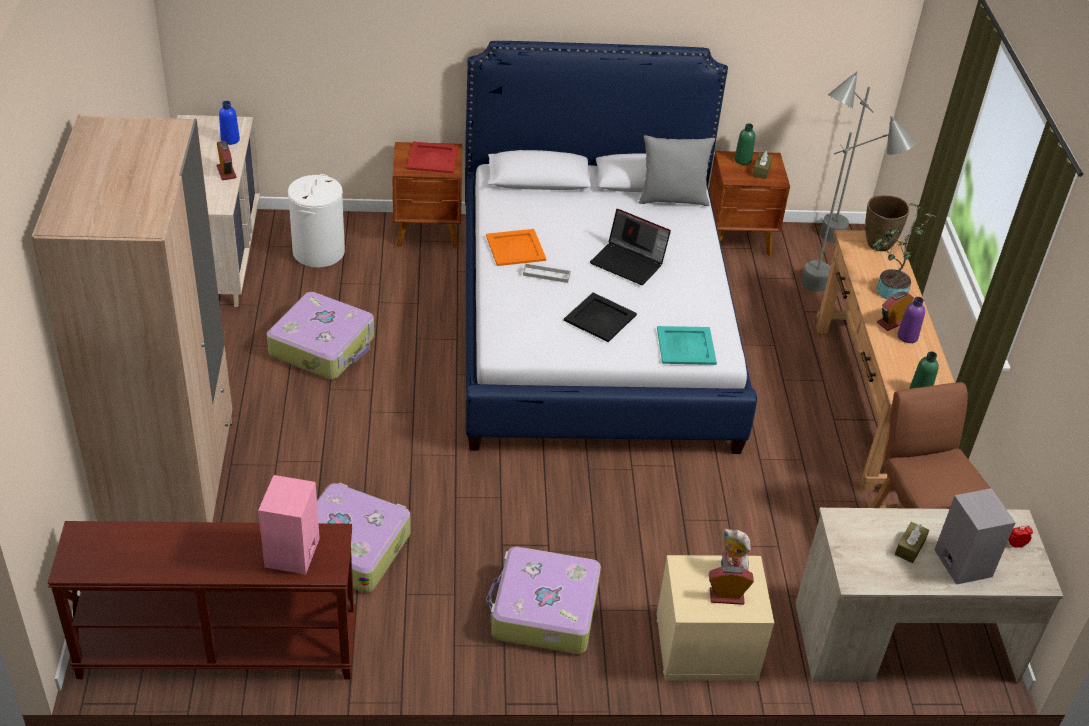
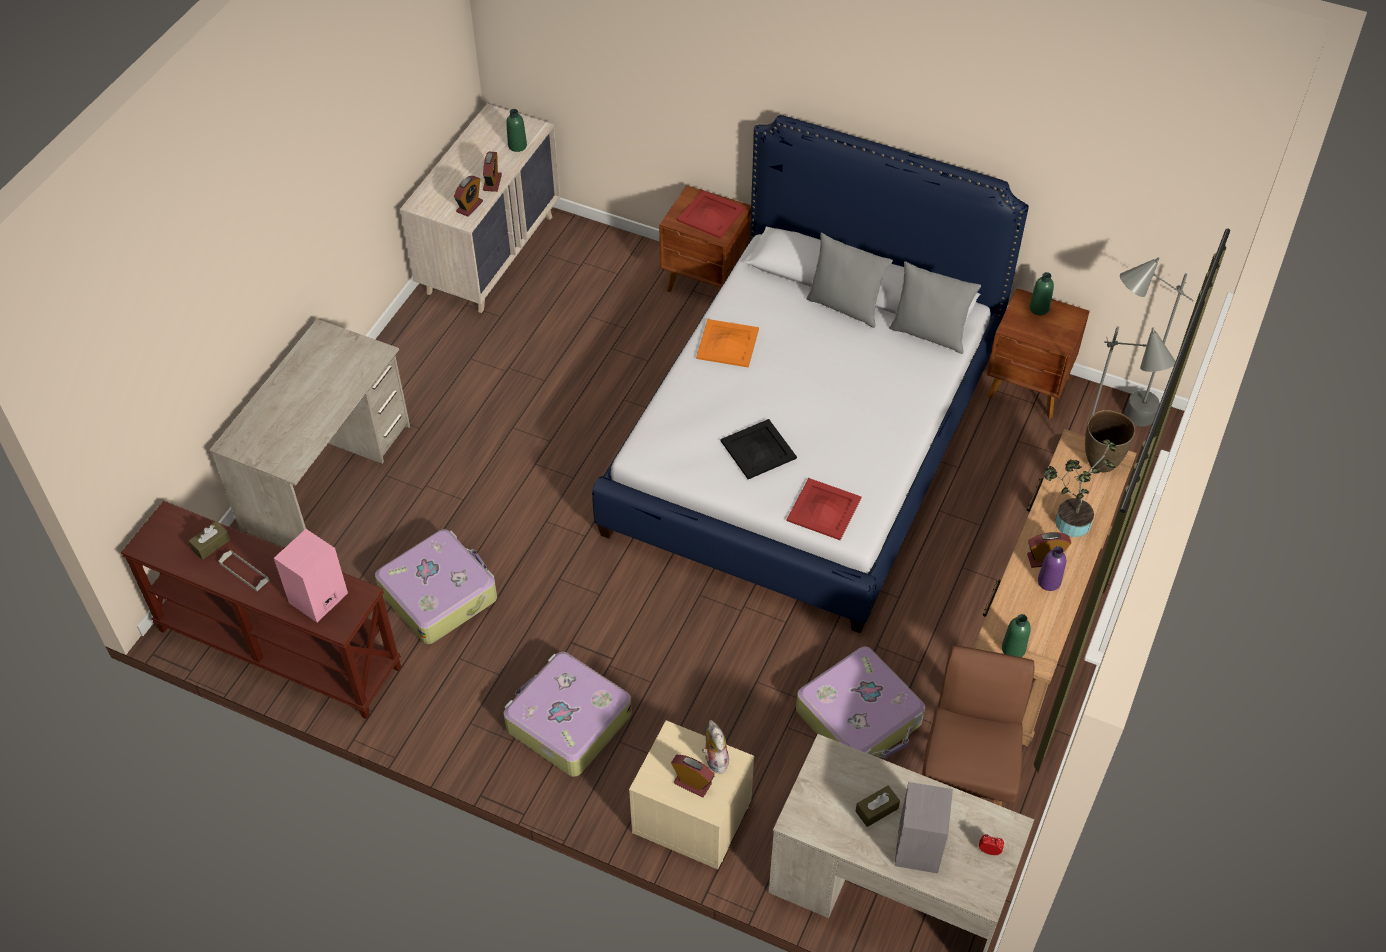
camera: 30 degrees right, 10 degrees up
beige wardrobe [31,114,232,522] -> beige desk [209,319,410,547]
blue bottle [219,101,240,145] -> green bottle [506,109,527,152]
suitcase [267,292,374,379] -> suitcase moved to [796,647,925,758]
white laundry basket [288,174,345,268] -> none
grey tray [523,264,571,283] -> grey tray moved to [219,550,269,591]
laptop [590,209,671,285] -> none
turquoise tray [657,326,717,365] -> red tray [787,478,861,540]
brown tissue box [752,150,773,179] -> brown tissue box moved to [188,521,231,560]
none -> alarm clock [454,176,483,217]
none -> grey pillow [806,232,893,328]

